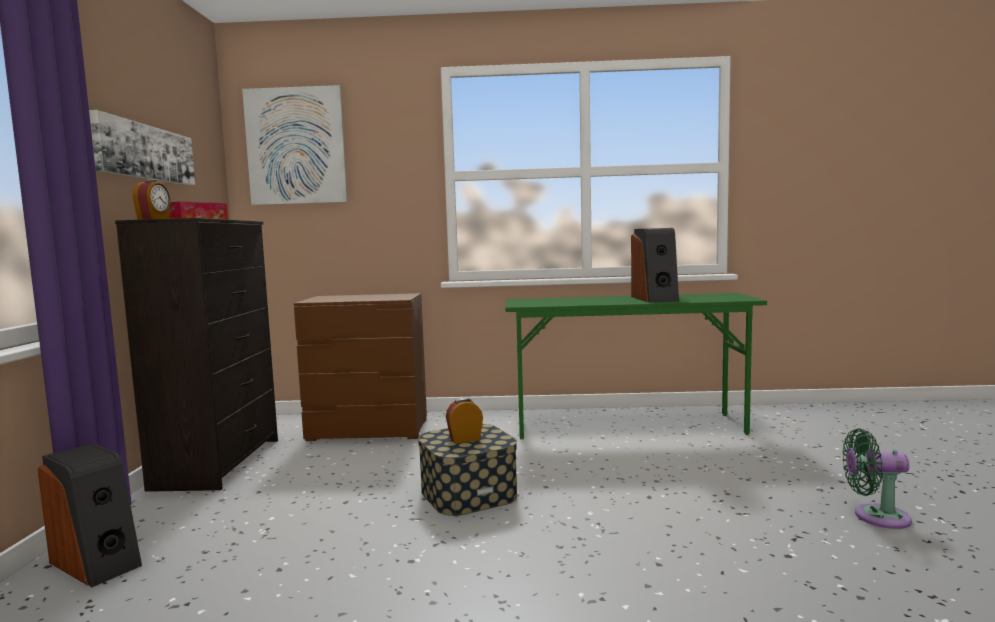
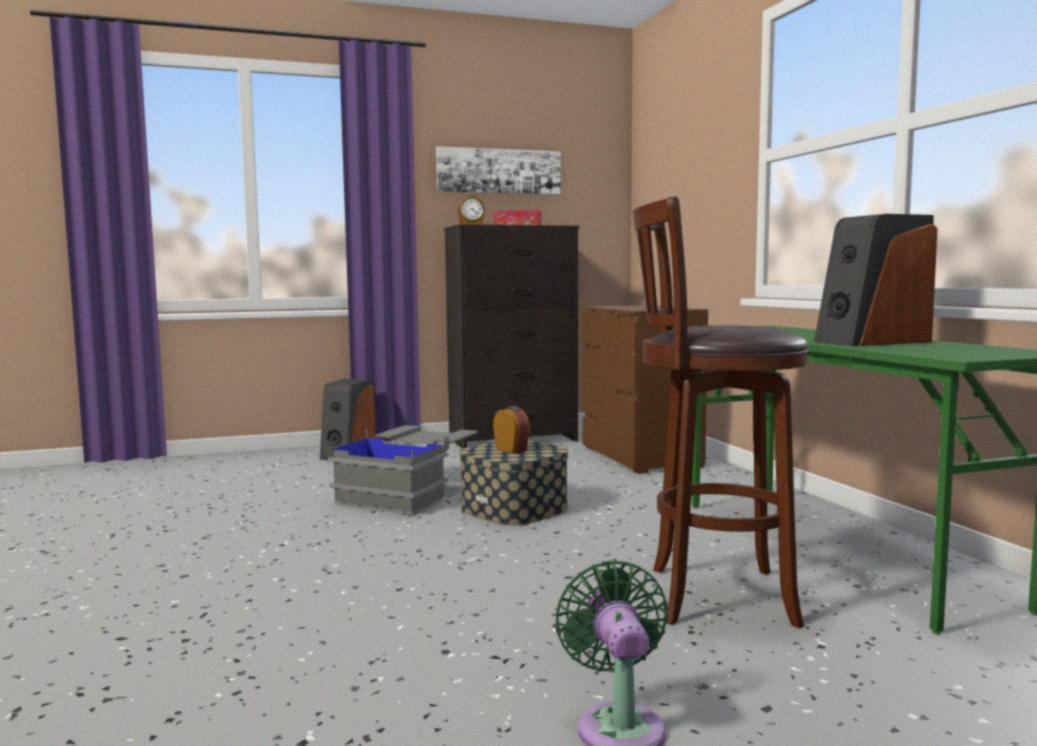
camera: 70 degrees right, 0 degrees up
picture [242,85,347,205] -> none
none -> grey storage box [326,425,478,515]
none -> brown stool [633,196,809,628]

